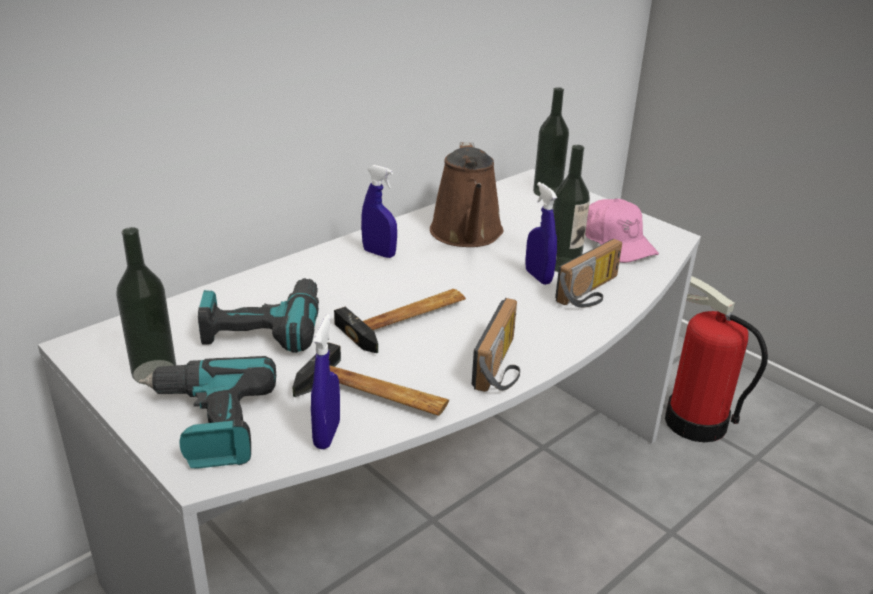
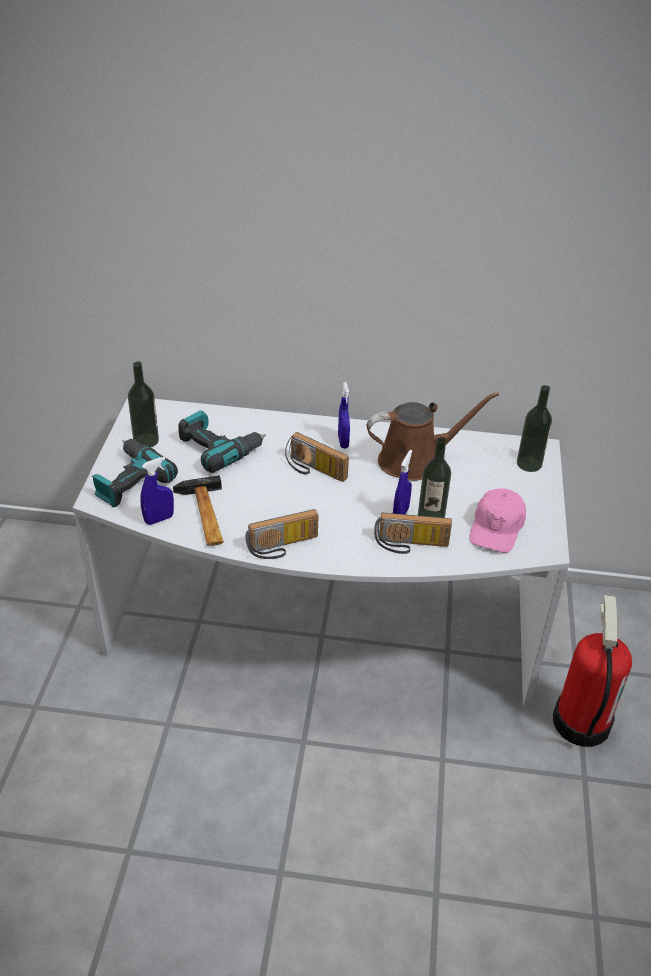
camera: 50 degrees right, 10 degrees up
hammer [334,289,466,353] -> none
brown watering can [430,142,503,247] -> brown watering can turned 150 degrees counterclockwise [367,392,499,481]
none -> radio [285,432,349,482]

